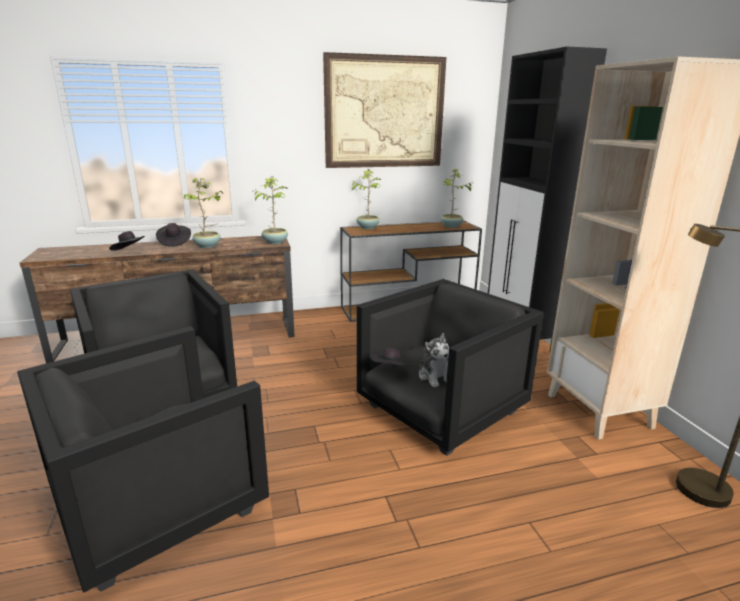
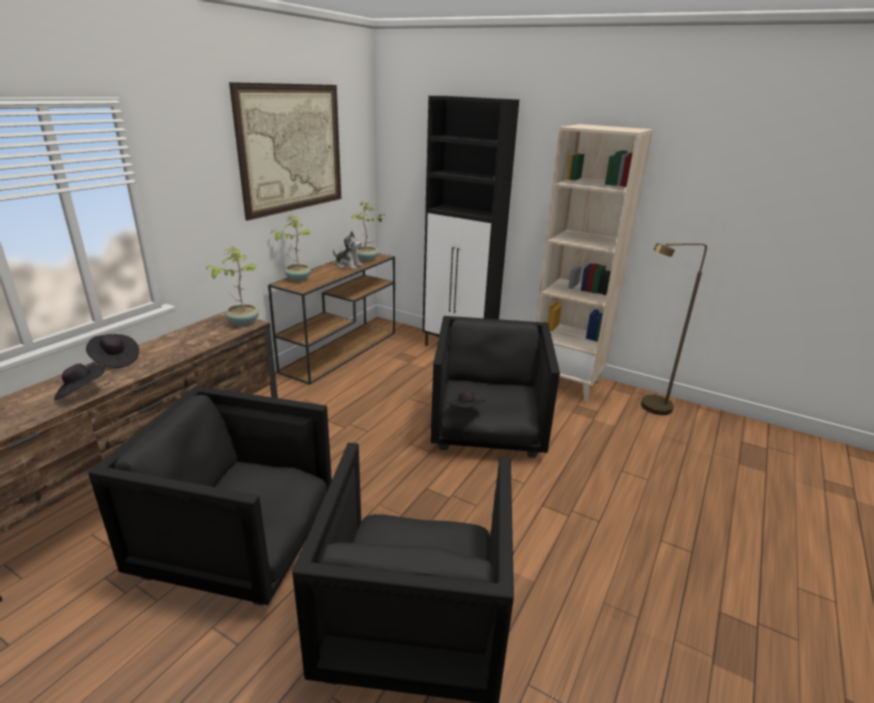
camera: 45 degrees left, 5 degrees up
potted plant [183,178,223,248] -> none
plush toy [419,333,449,387] -> plush toy moved to [333,231,363,269]

